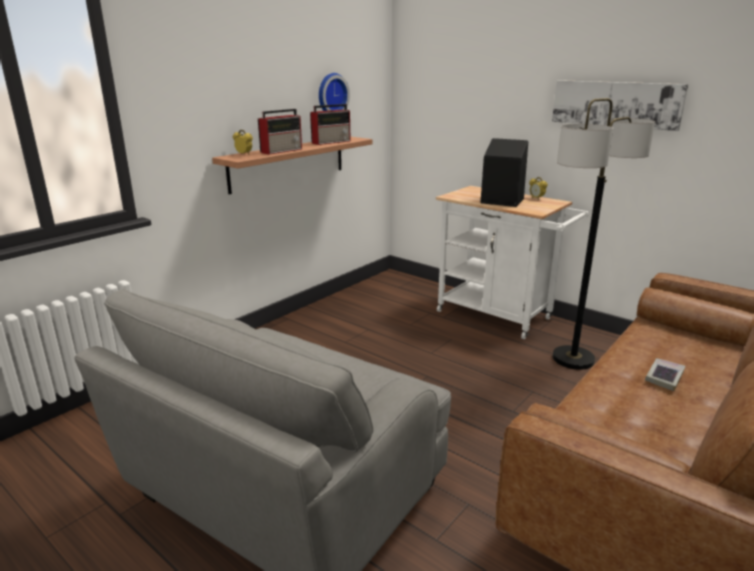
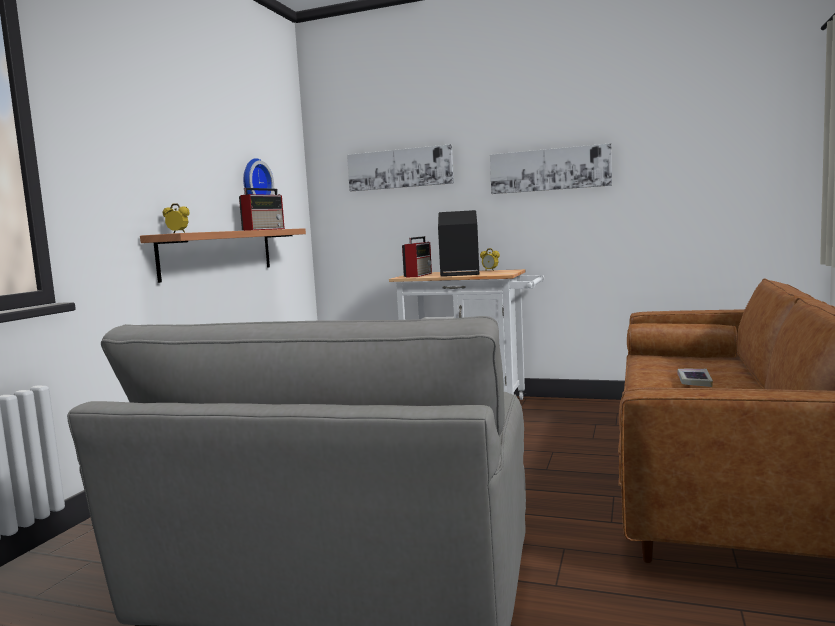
camera: 20 degrees left, 15 degrees down
radio [258,109,302,155] -> radio moved to [402,236,432,277]
floor lamp [553,98,655,370] -> none
none -> picture [347,144,454,191]

